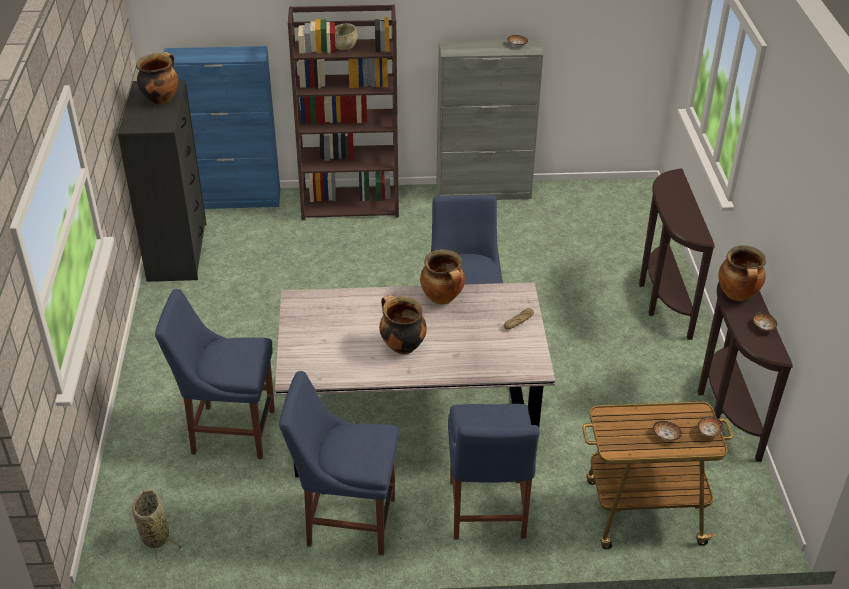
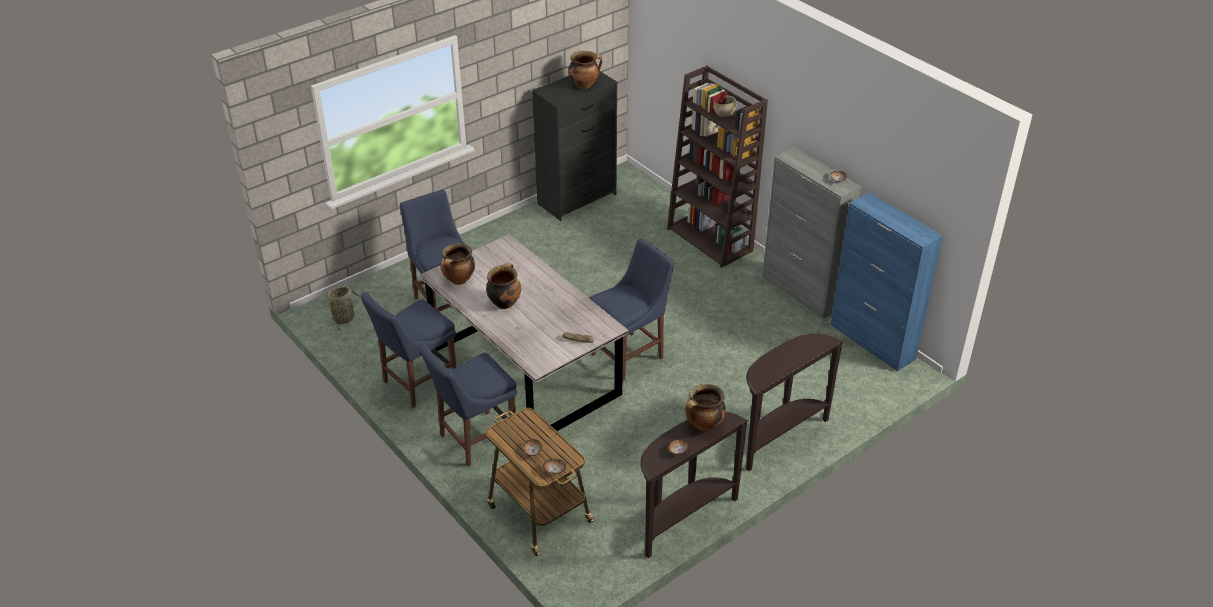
camera: 55 degrees right, 0 degrees up
blue cabinet [163,46,280,209] -> blue cabinet moved to [831,192,943,371]
blue chair [279,371,399,555] -> blue chair turned 105 degrees counterclockwise [360,292,456,408]
cooking pot [420,249,465,305] -> cooking pot moved to [441,243,475,285]

